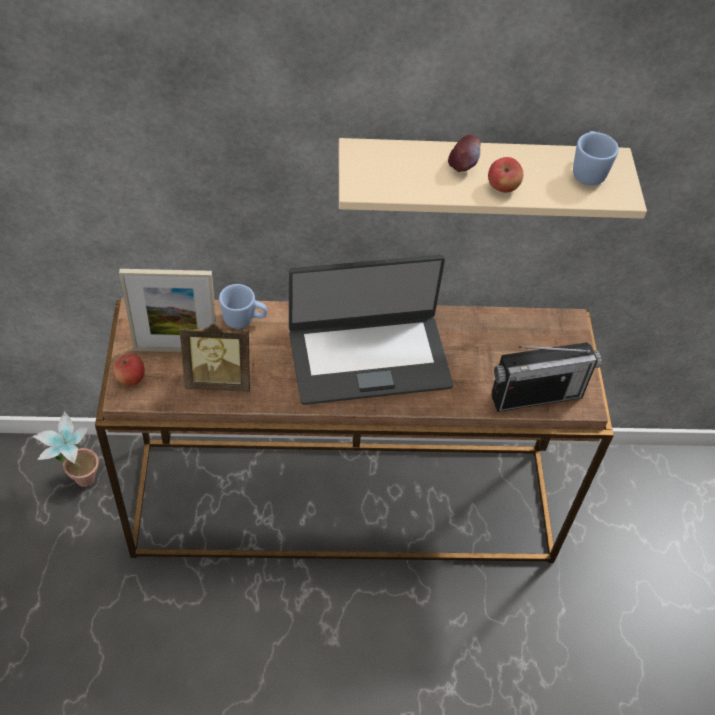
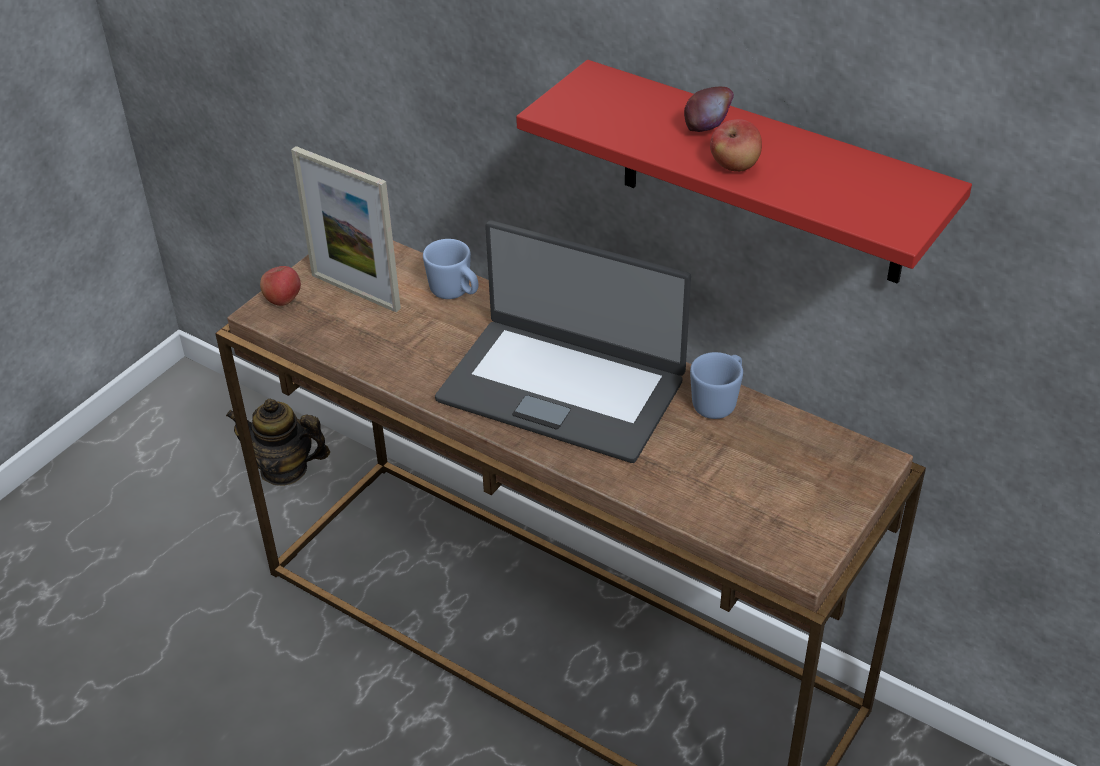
camera: 40 degrees right, 10 degrees down
potted plant [32,411,99,487] -> teapot [226,399,330,486]
picture frame [180,323,250,392] -> none
beige shelf [339,138,647,219] -> red shelf [516,60,972,284]
radio [492,342,602,412] -> none
blue mug [573,131,619,186] -> blue mug moved to [690,352,743,419]

